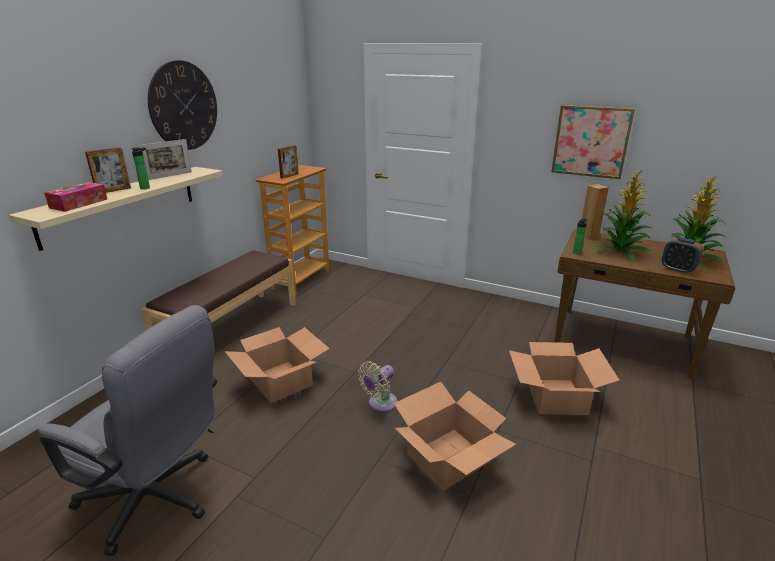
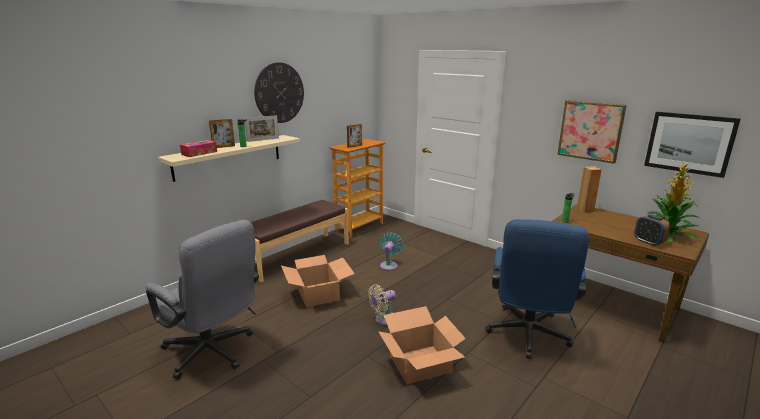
camera: 15 degrees right, 5 degrees down
cardboard box [509,342,620,415] -> blue office chair [485,219,589,359]
potted plant [592,169,653,260] -> none
none -> turquoise fan [380,233,403,271]
none -> picture [644,112,741,178]

